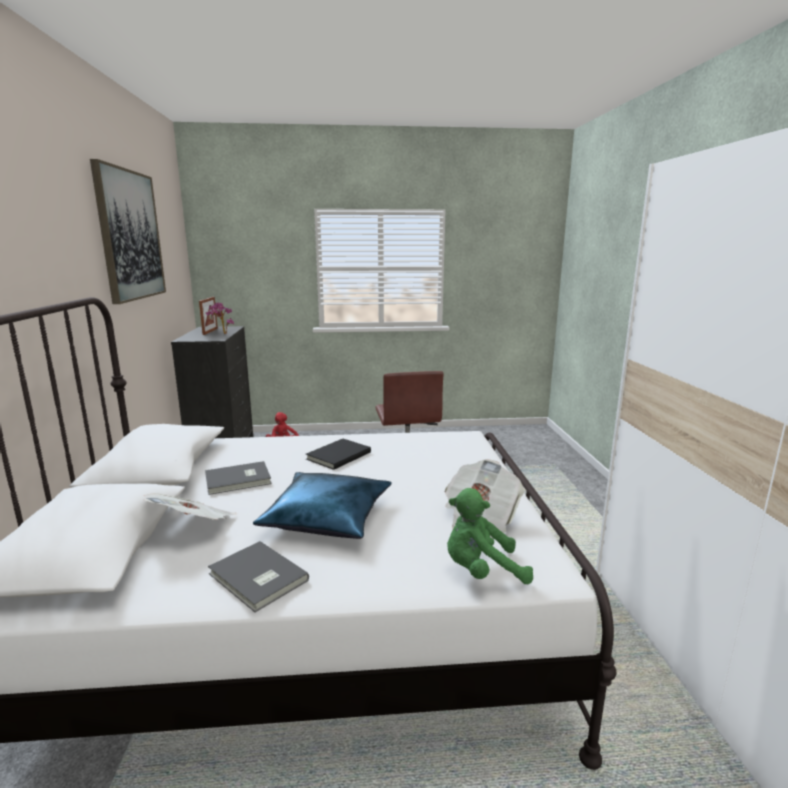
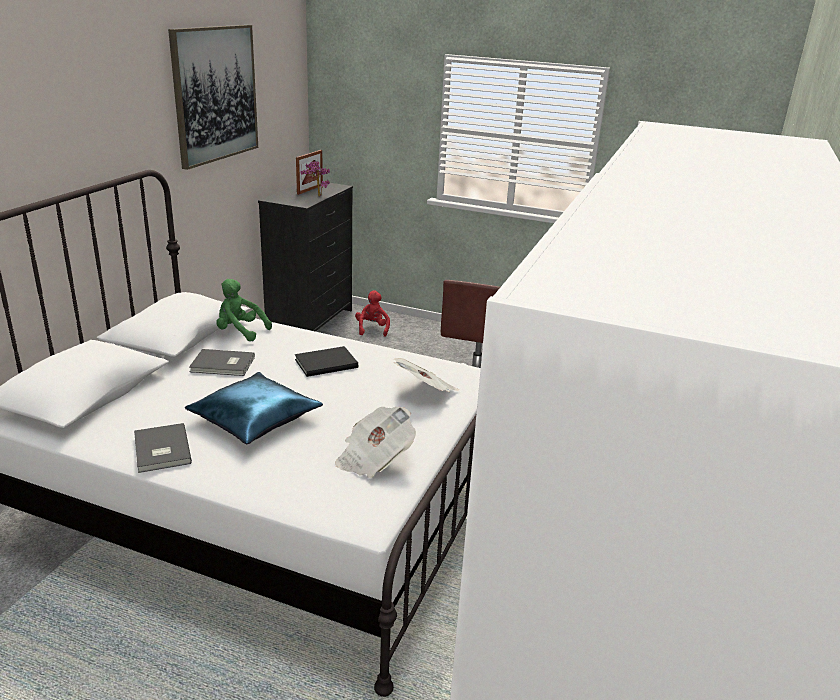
camera: 25 degrees right, 10 degrees up
newspaper [143,493,238,520] -> newspaper moved to [394,358,459,392]
green plush toy [447,488,533,584] -> green plush toy moved to [216,279,272,341]

